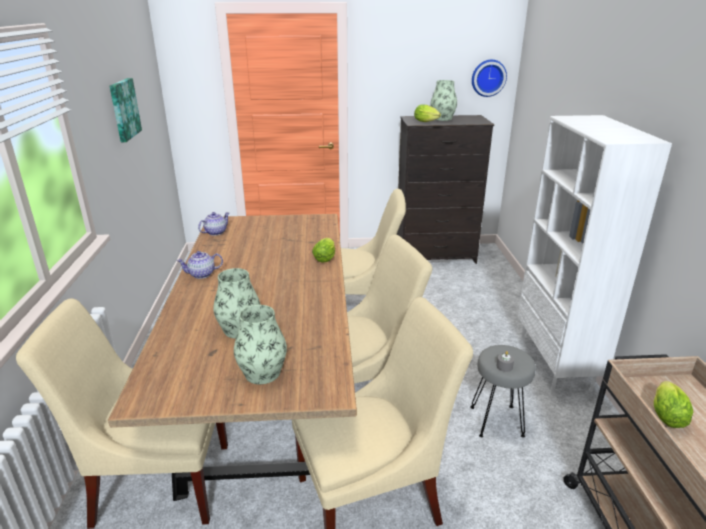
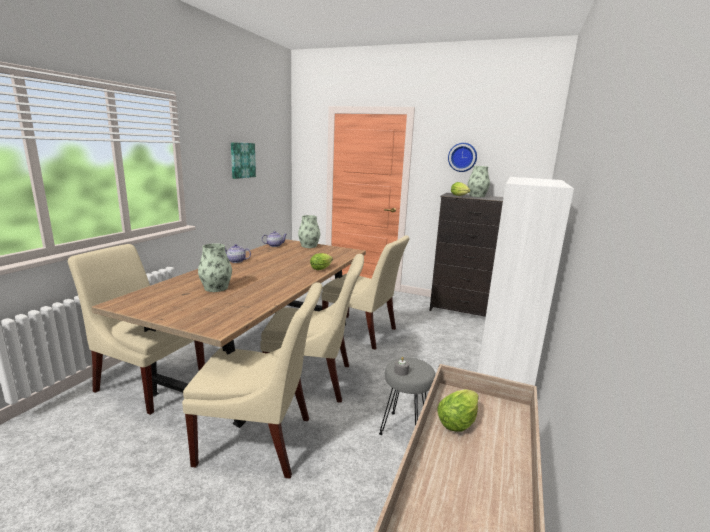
camera: 25 degrees right, 10 degrees down
vase [234,305,287,384] -> vase moved to [298,215,320,248]
wall clock [472,60,507,97] -> wall clock moved to [448,143,477,172]

